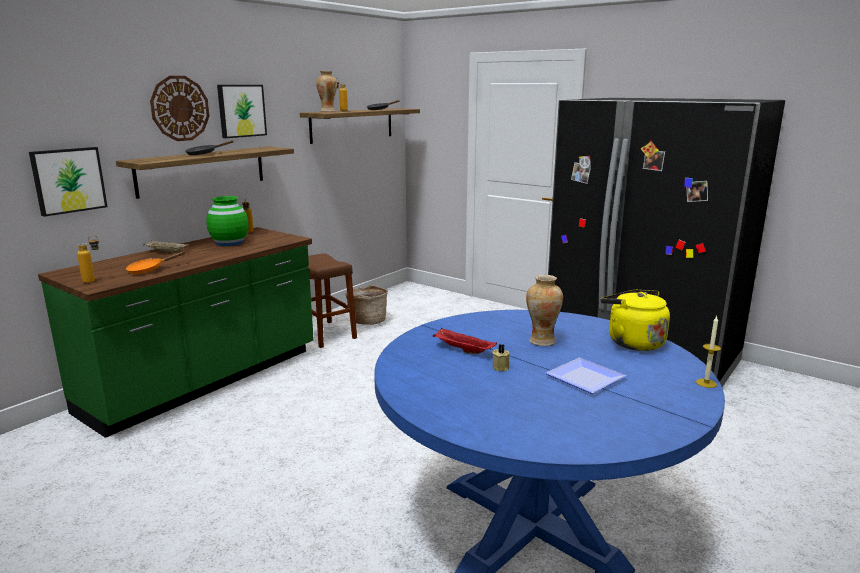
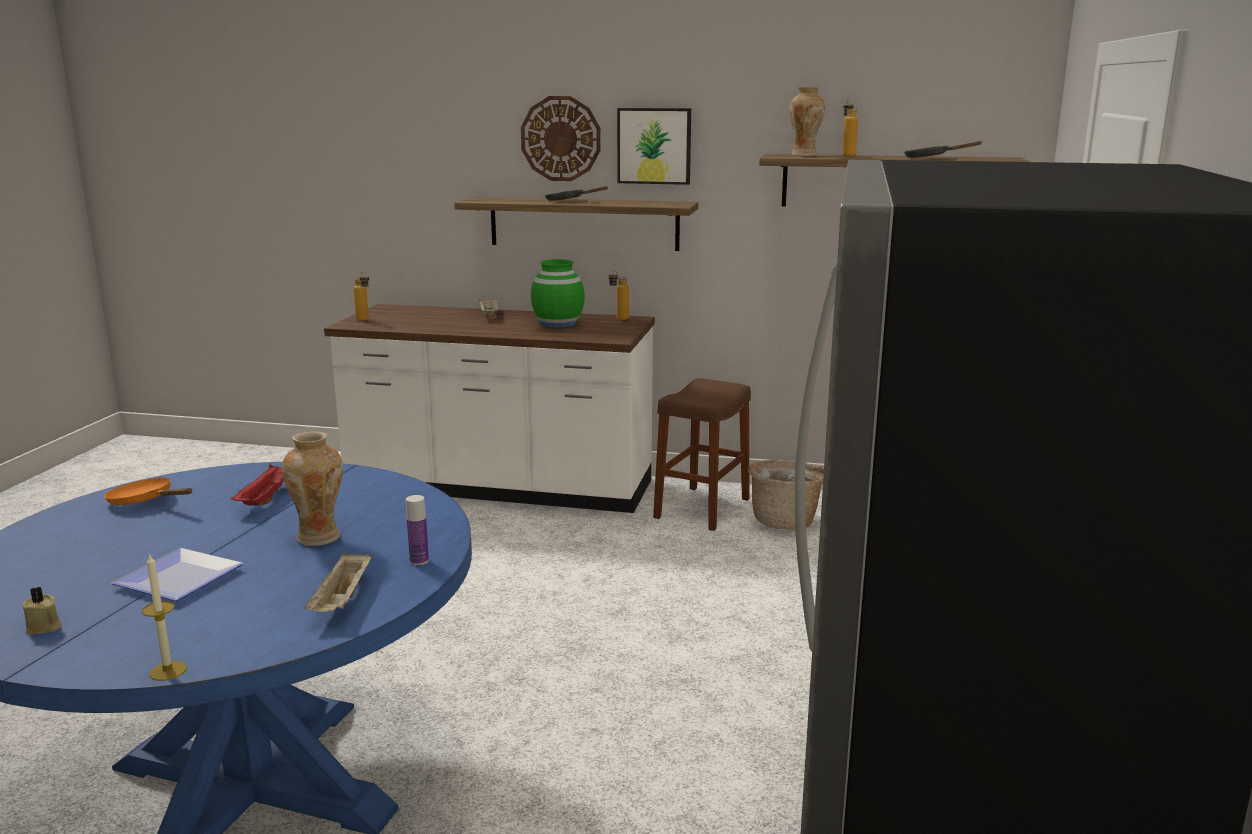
camera: 65 degrees right, 0 degrees up
picture [29,147,108,217] -> none
green counter [38,227,314,438] -> white counter [324,304,655,513]
orange frying pan [126,251,185,274] -> orange frying pan moved to [104,477,192,505]
beige candle [492,344,509,371] -> beige candle moved to [22,587,62,635]
yellow kettle [601,290,670,351] -> beige tray [304,551,372,612]
none -> bottle [406,495,429,565]

